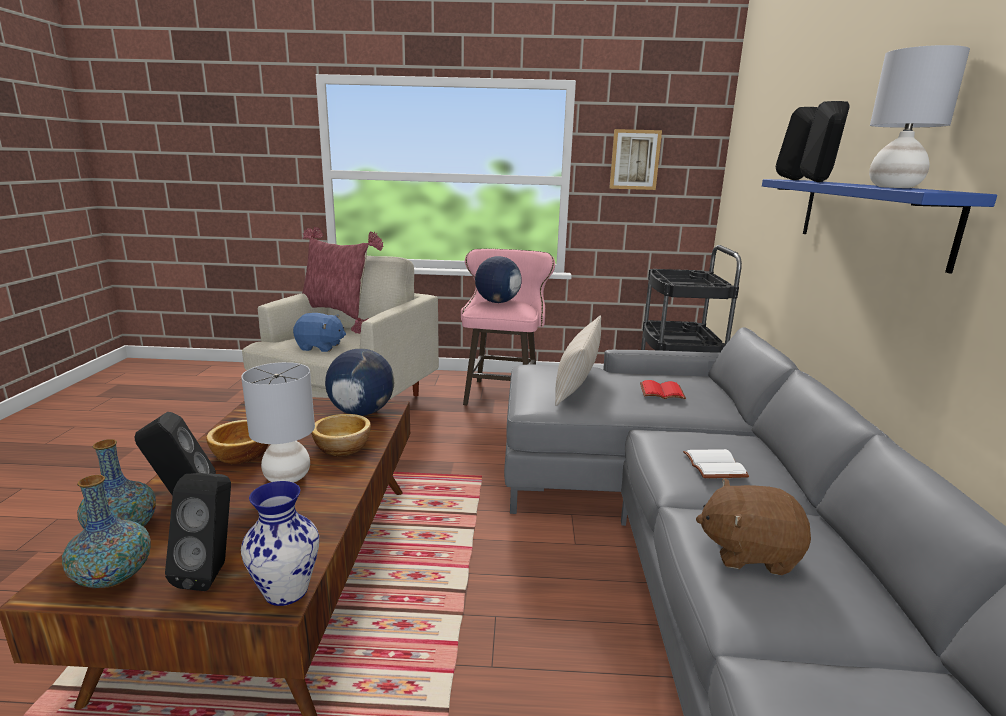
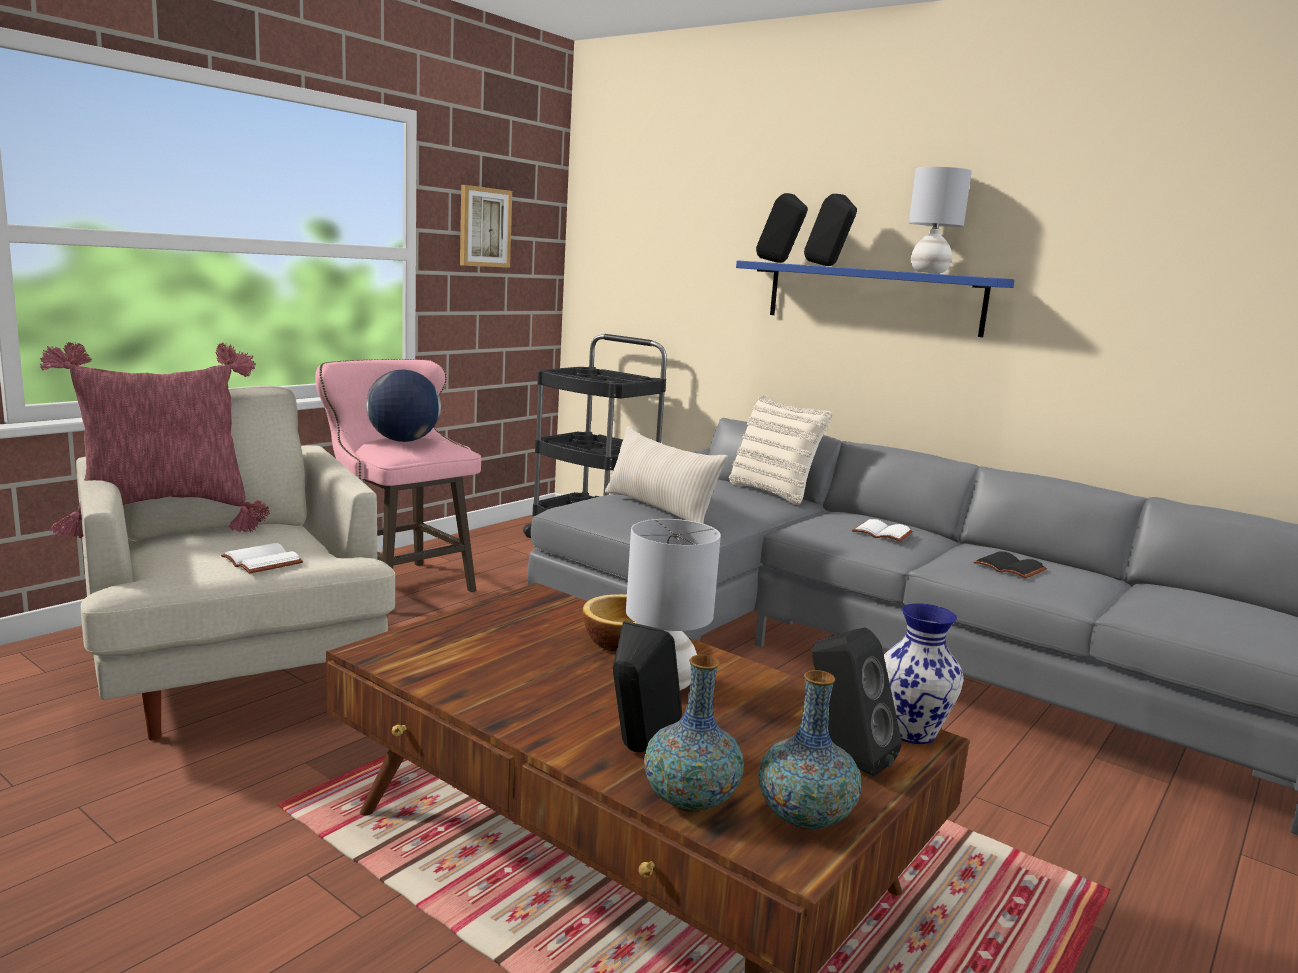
camera: 55 degrees left, 5 degrees down
bowl [206,420,268,464] -> none
blue plush toy [293,313,346,352] -> white book [221,543,303,574]
globe [325,349,395,416] -> none
red book [640,380,686,399] -> none
brown plush toy [696,478,811,575] -> black book [973,551,1047,579]
none -> beige pillow [729,395,833,505]

